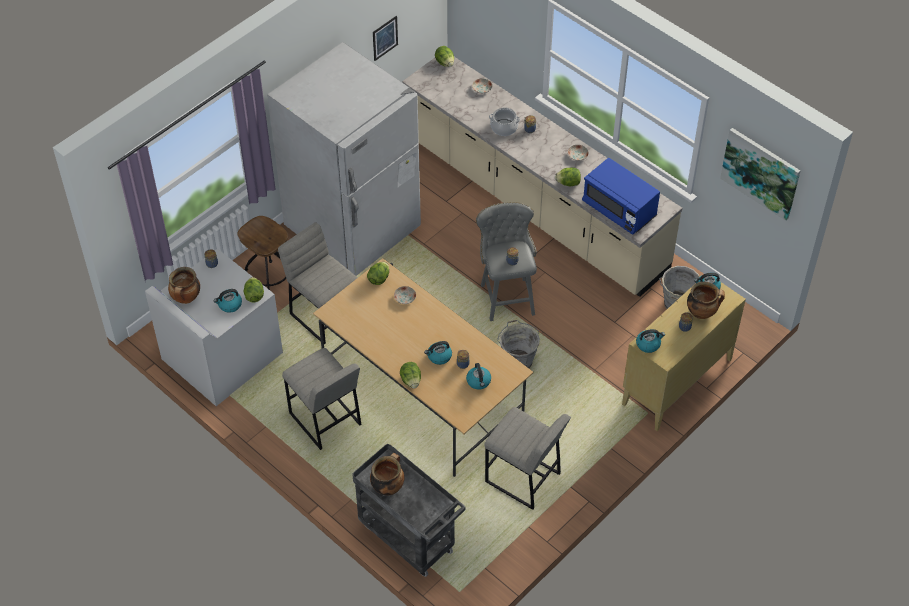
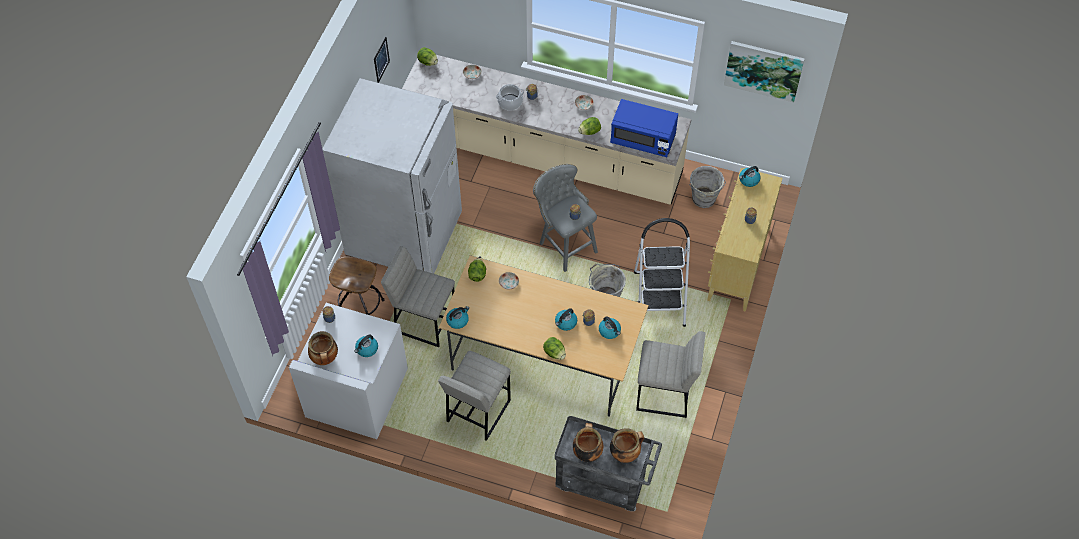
camera: 25 degrees left, 5 degrees up
lettuce [243,277,264,302] -> none
grey chair [282,348,361,450] -> grey chair turned 90 degrees clockwise [438,351,511,441]
kettle [636,329,665,353] -> kettle moved to [446,306,469,329]
cooking pot [687,282,725,319] -> cooking pot moved to [610,428,644,463]
none -> step ladder [634,218,690,327]

